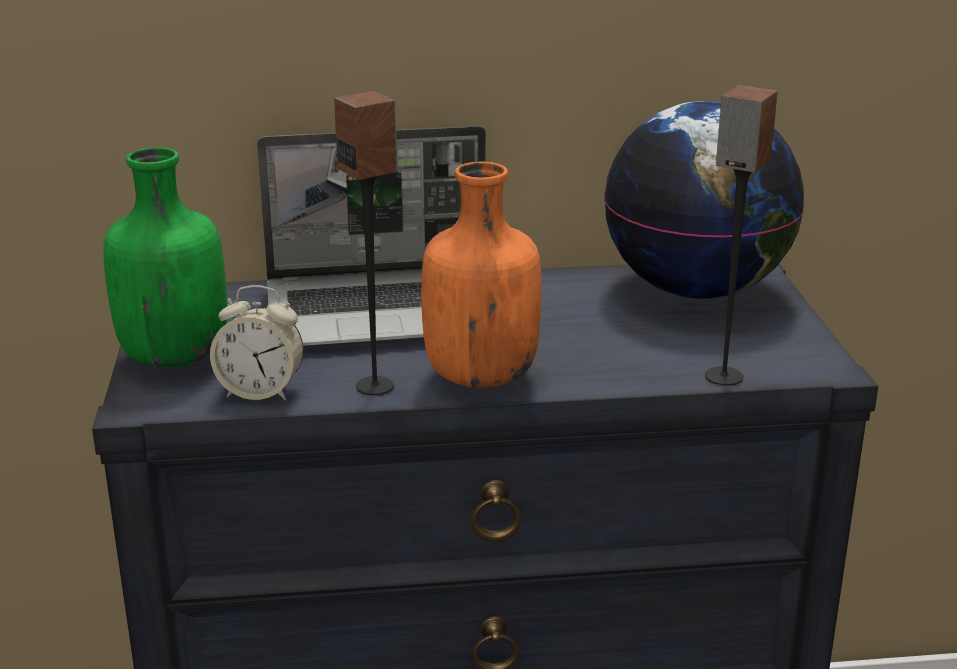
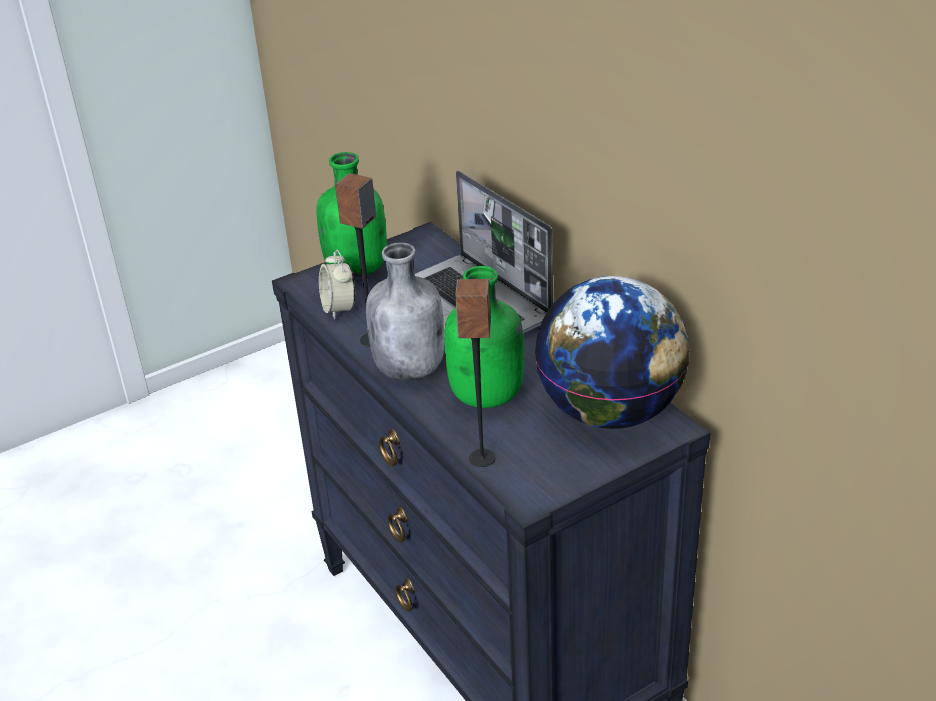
camera: 65 degrees right, 10 degrees up
orange bottle [421,162,541,388] -> grey bottle [366,242,444,381]
none -> green bottle [444,266,524,408]

